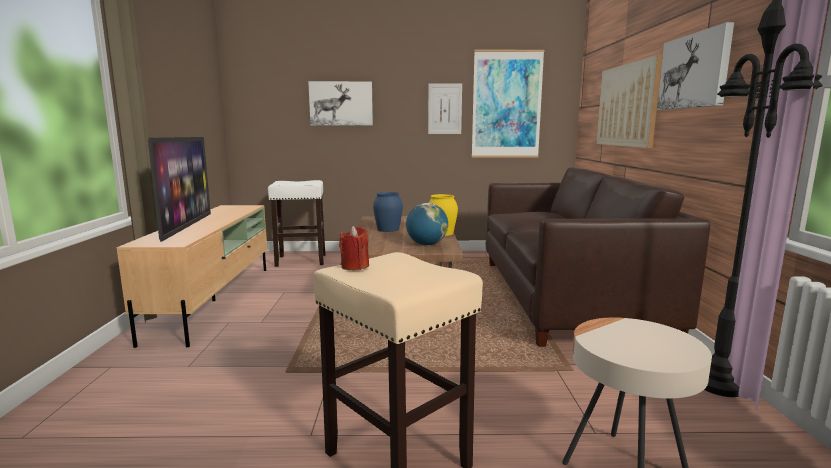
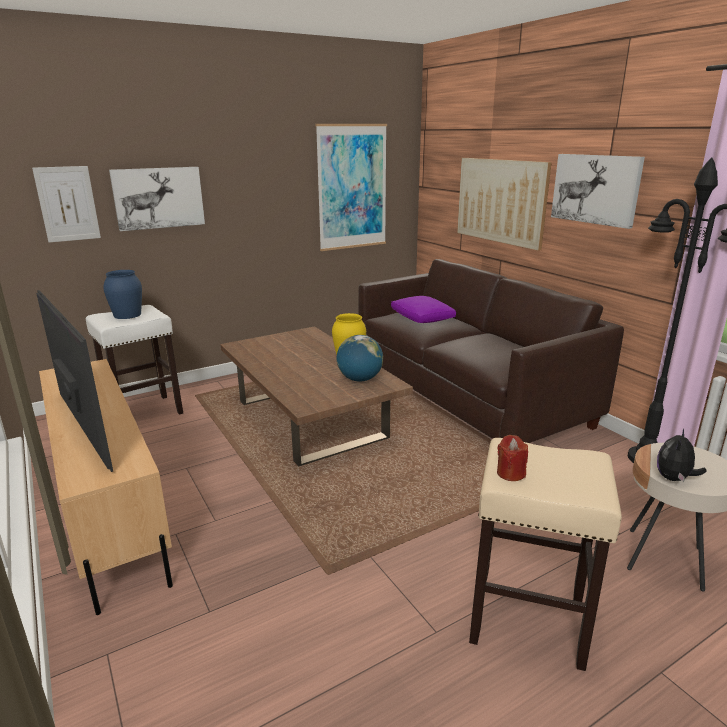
camera: 30 degrees left, 10 degrees up
blue vase [373,192,403,232] -> blue vase moved to [103,270,142,319]
picture [428,83,462,134] -> picture moved to [32,166,101,243]
none -> purple pillow [391,296,456,323]
none -> plush toy [657,429,707,482]

